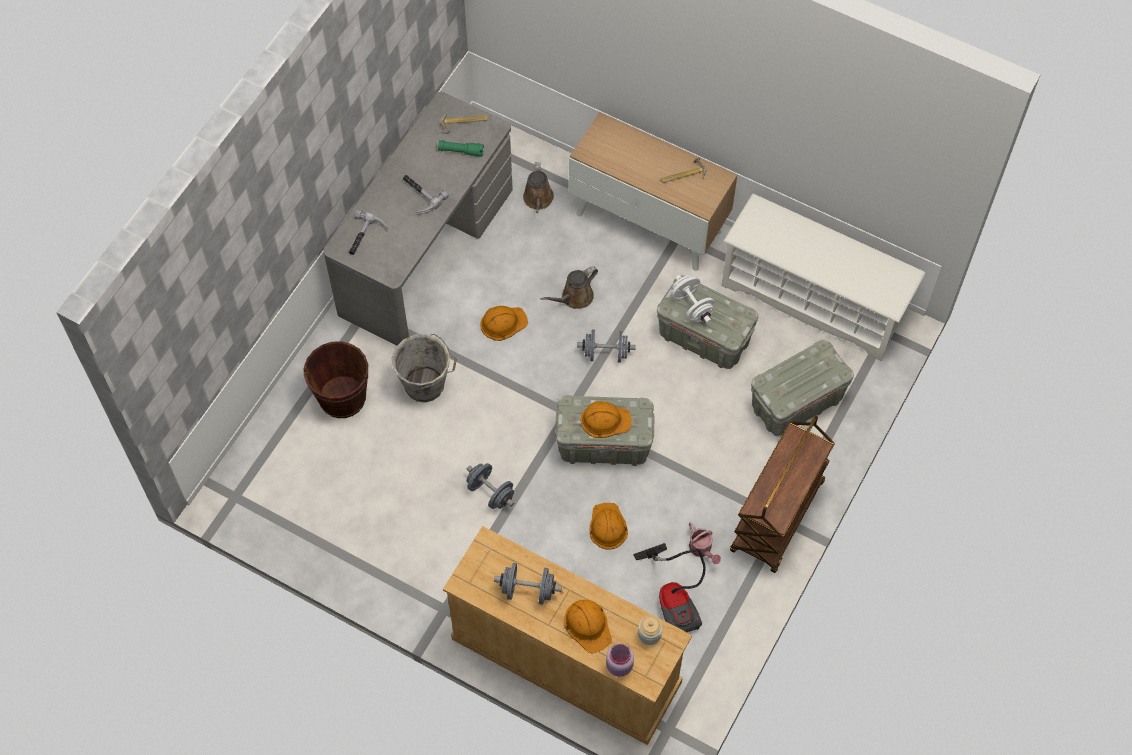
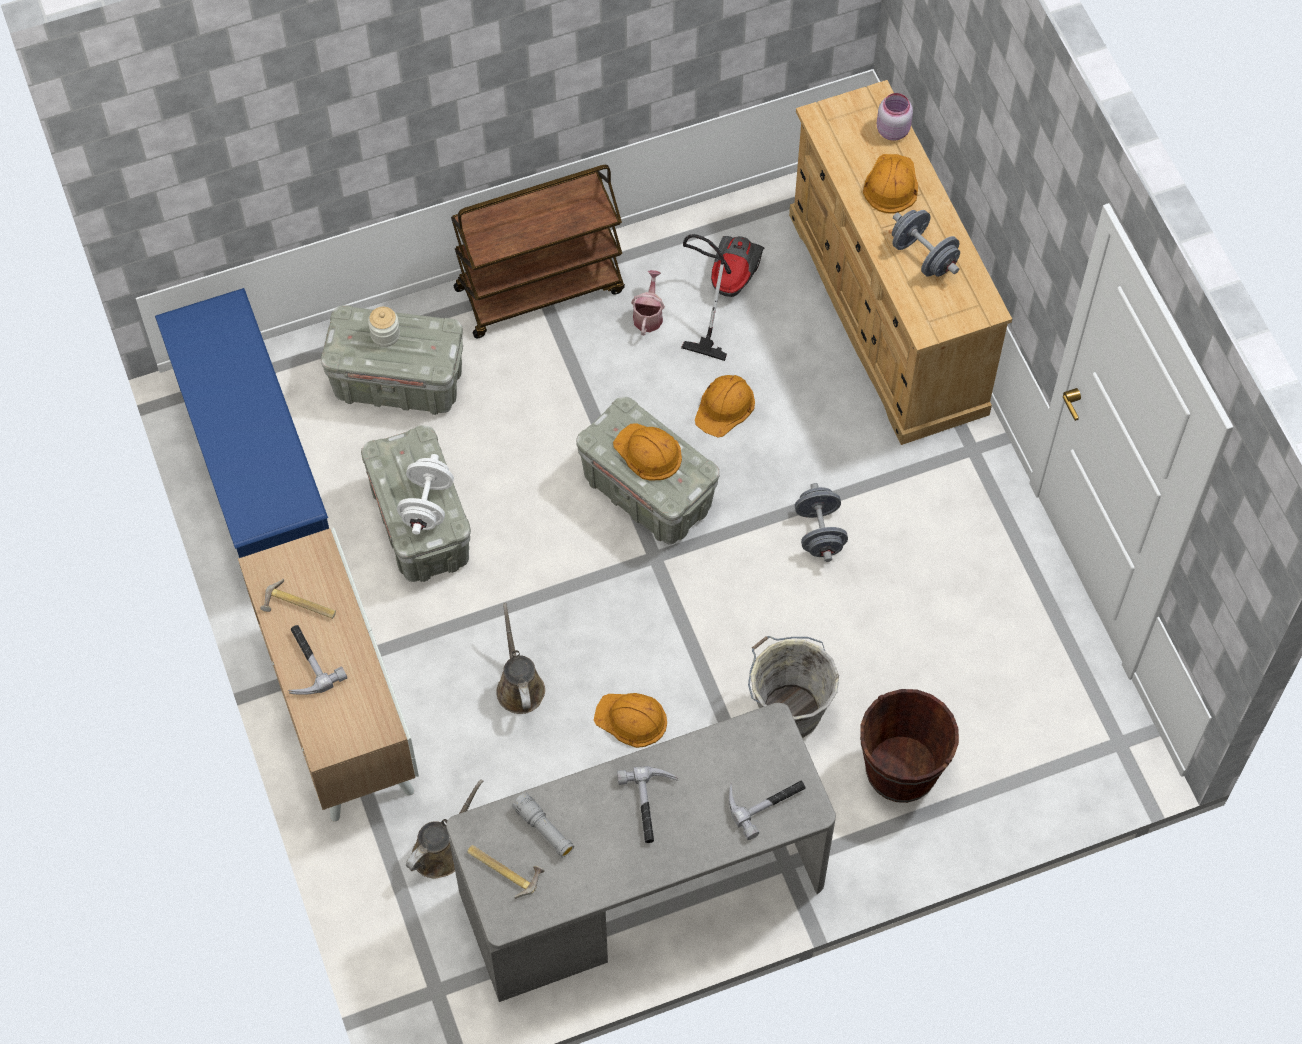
camera: 140 degrees left, 0 degrees up
green flashlight [438,140,484,157] -> grey flashlight [512,793,574,858]
brown watering can [541,266,598,309] -> brown watering can turned 105 degrees counterclockwise [496,603,545,714]
grey dumbbell [577,330,636,363] -> none
jar [638,615,663,645] -> jar moved to [368,307,400,347]
white shoe rack [721,194,926,361] -> blue shoe rack [155,288,329,558]
none -> hammer [288,625,347,695]

